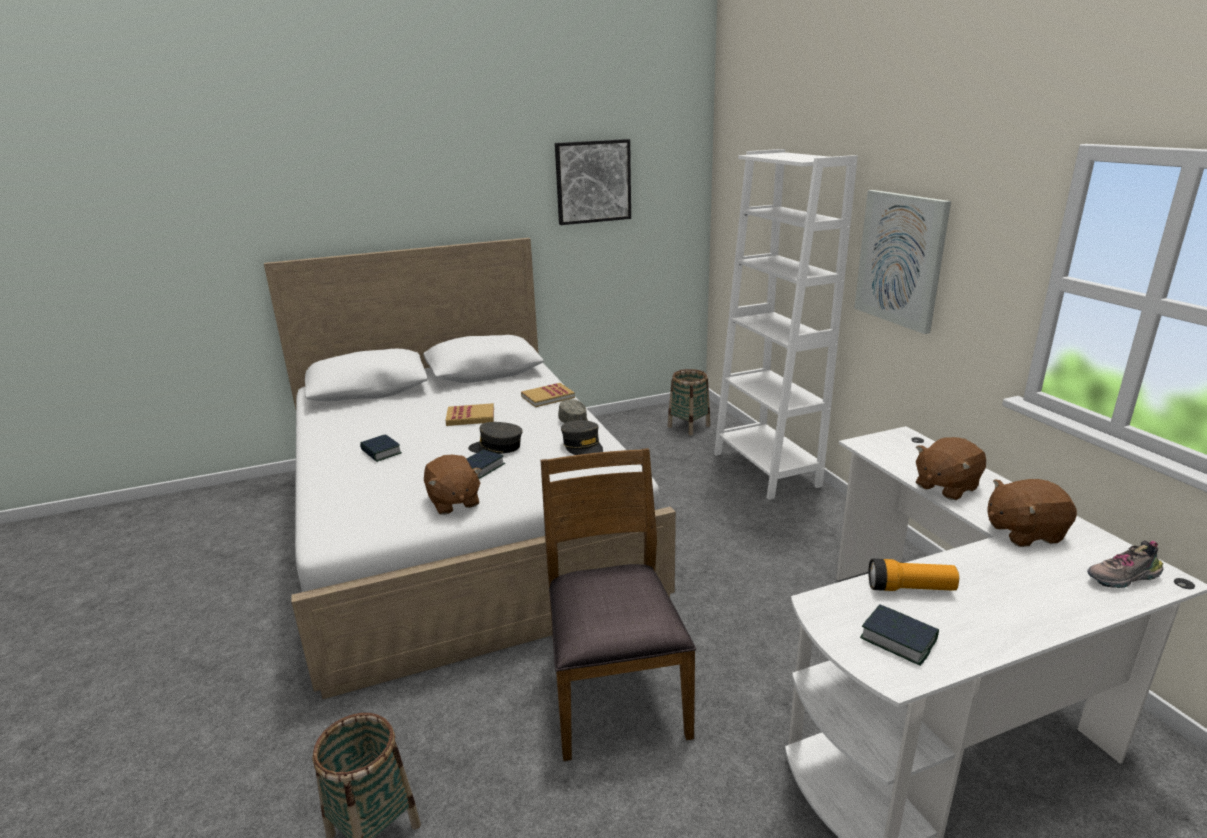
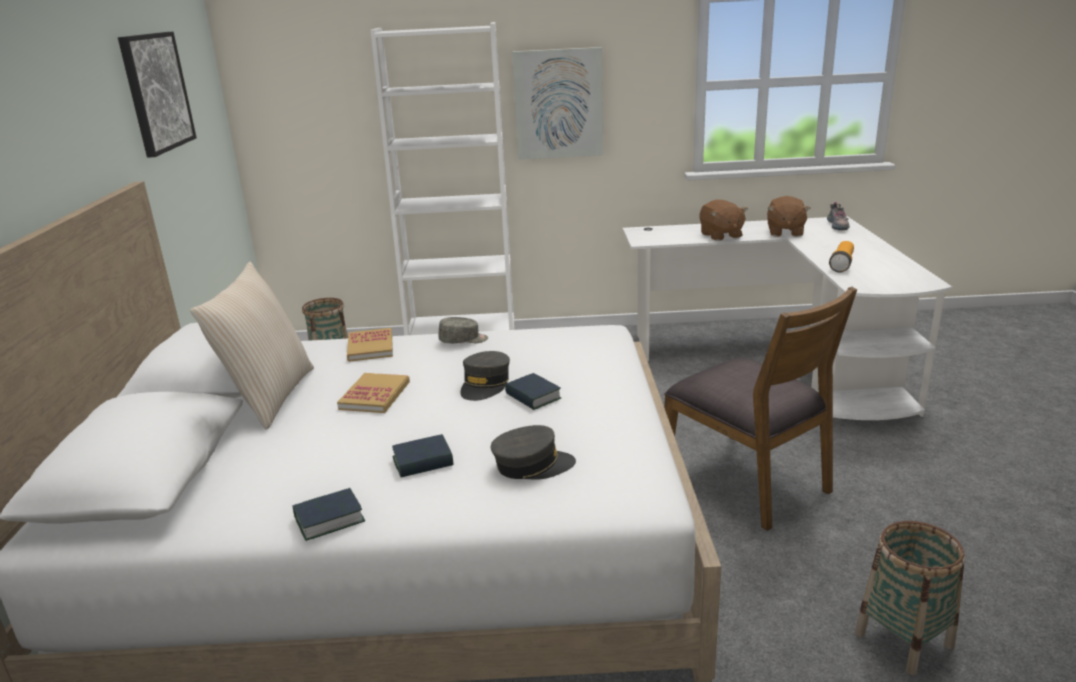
camera: 70 degrees left, 0 degrees up
brown plush toy [424,455,481,515] -> none
brown chair [541,448,696,761] -> brown chair turned 135 degrees counterclockwise [664,287,857,531]
grey cap [561,420,603,455] -> grey cap moved to [491,425,576,479]
book [860,604,939,666] -> book moved to [292,488,365,541]
none -> beige pillow [190,262,314,430]

